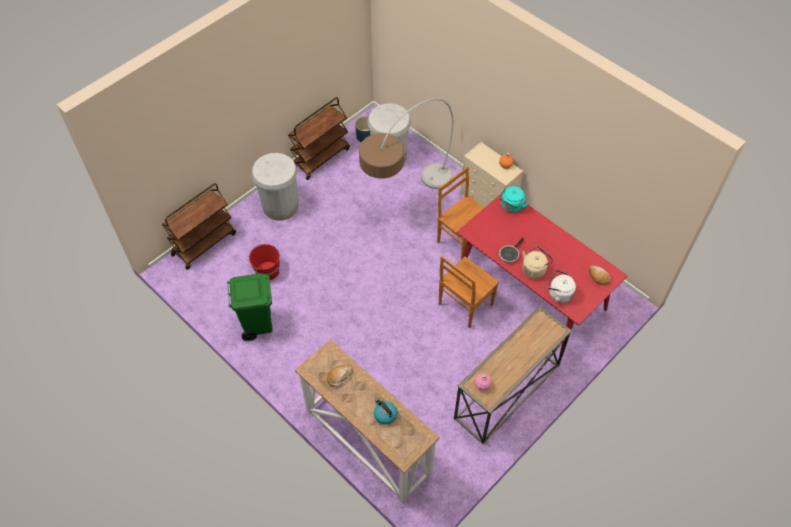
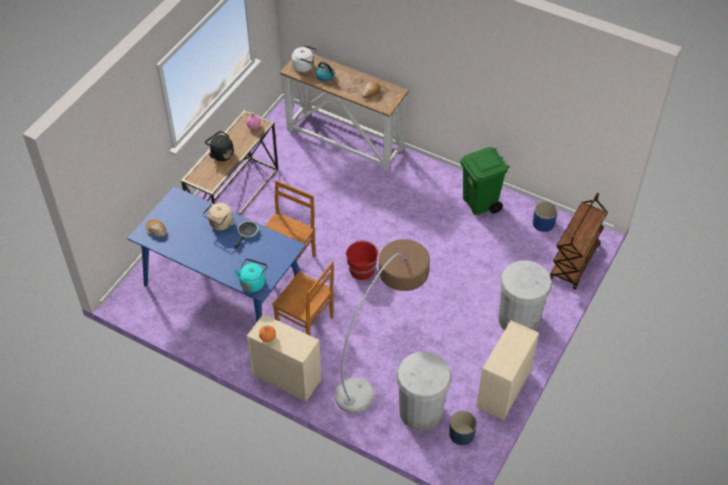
camera: 165 degrees right, 5 degrees down
red bucket [248,244,280,280] -> red bucket moved to [346,240,380,280]
brown cart [288,97,350,180] -> beige dresser [476,320,539,420]
red dining table [457,193,628,356] -> blue dining table [127,186,306,321]
white kettle [547,270,576,303] -> white kettle moved to [292,45,317,72]
none -> black kettle [205,131,234,161]
none -> blue planter [533,202,558,232]

